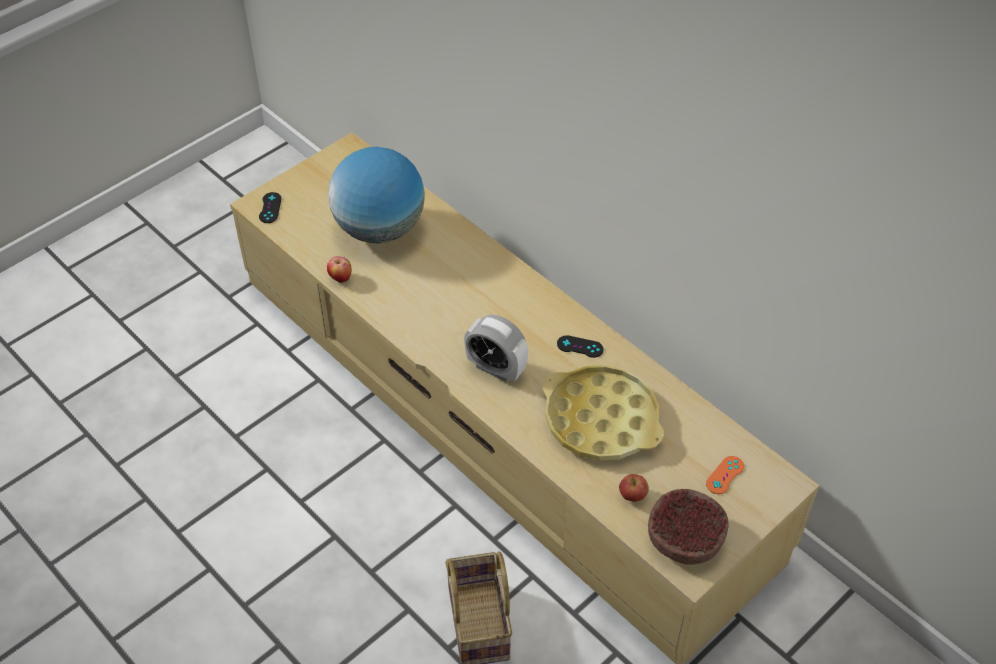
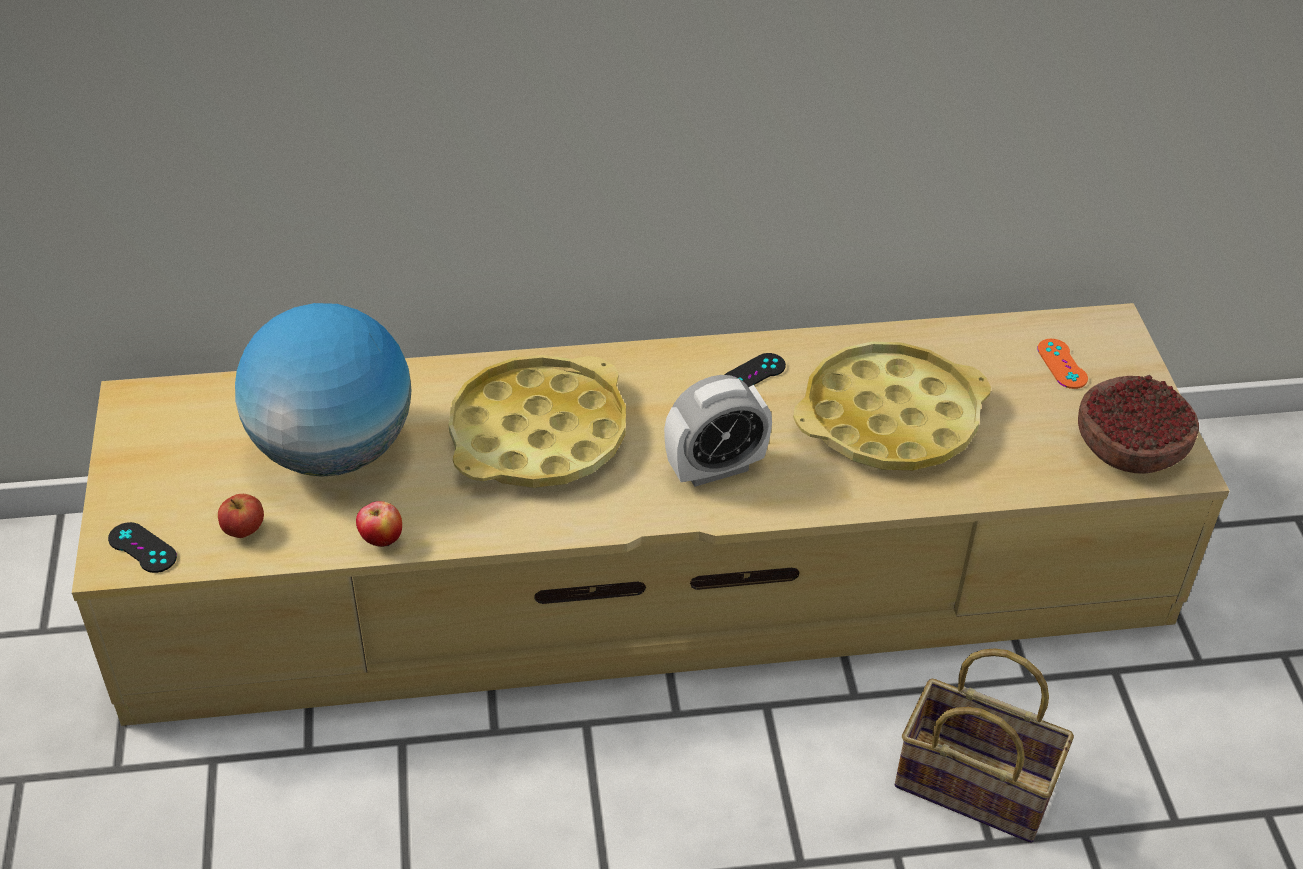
camera: 55 degrees left, 5 degrees down
apple [619,474,649,502] -> apple moved to [218,494,264,538]
none -> yellow tray [449,355,626,488]

